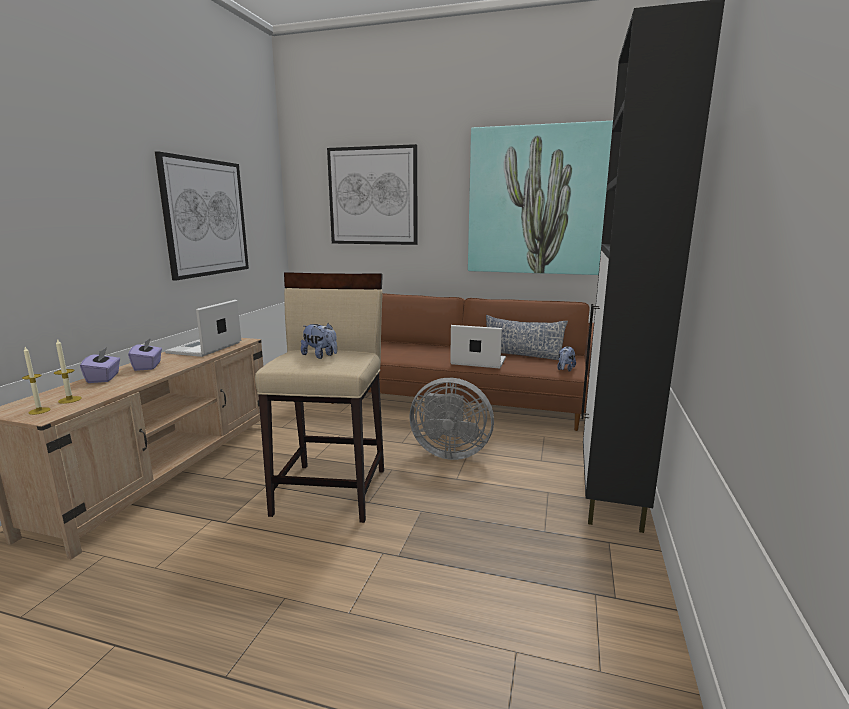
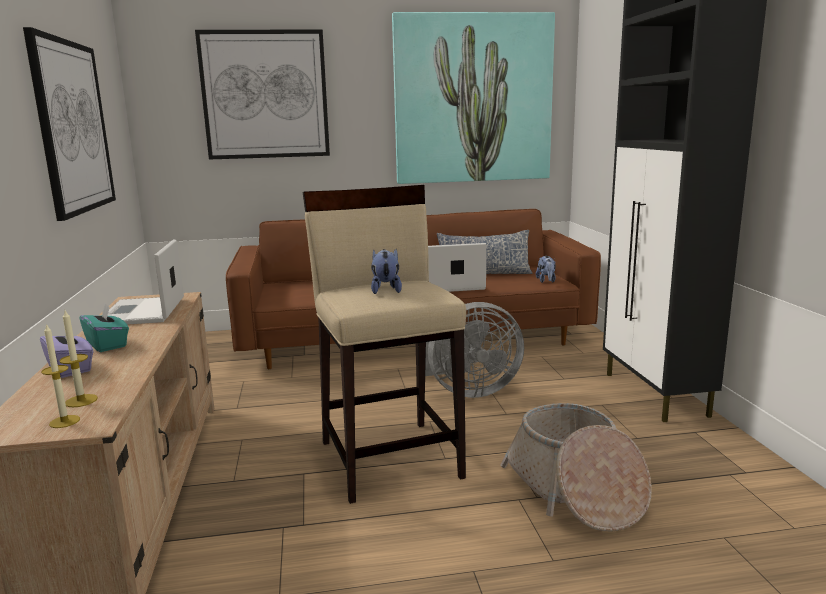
camera: 25 degrees left, 0 degrees up
purple tissue box [128,338,162,371] -> turquoise tissue box [79,304,129,352]
plush toy [301,323,337,359] -> plush toy turned 105 degrees counterclockwise [371,249,402,294]
none -> basket [500,403,652,532]

